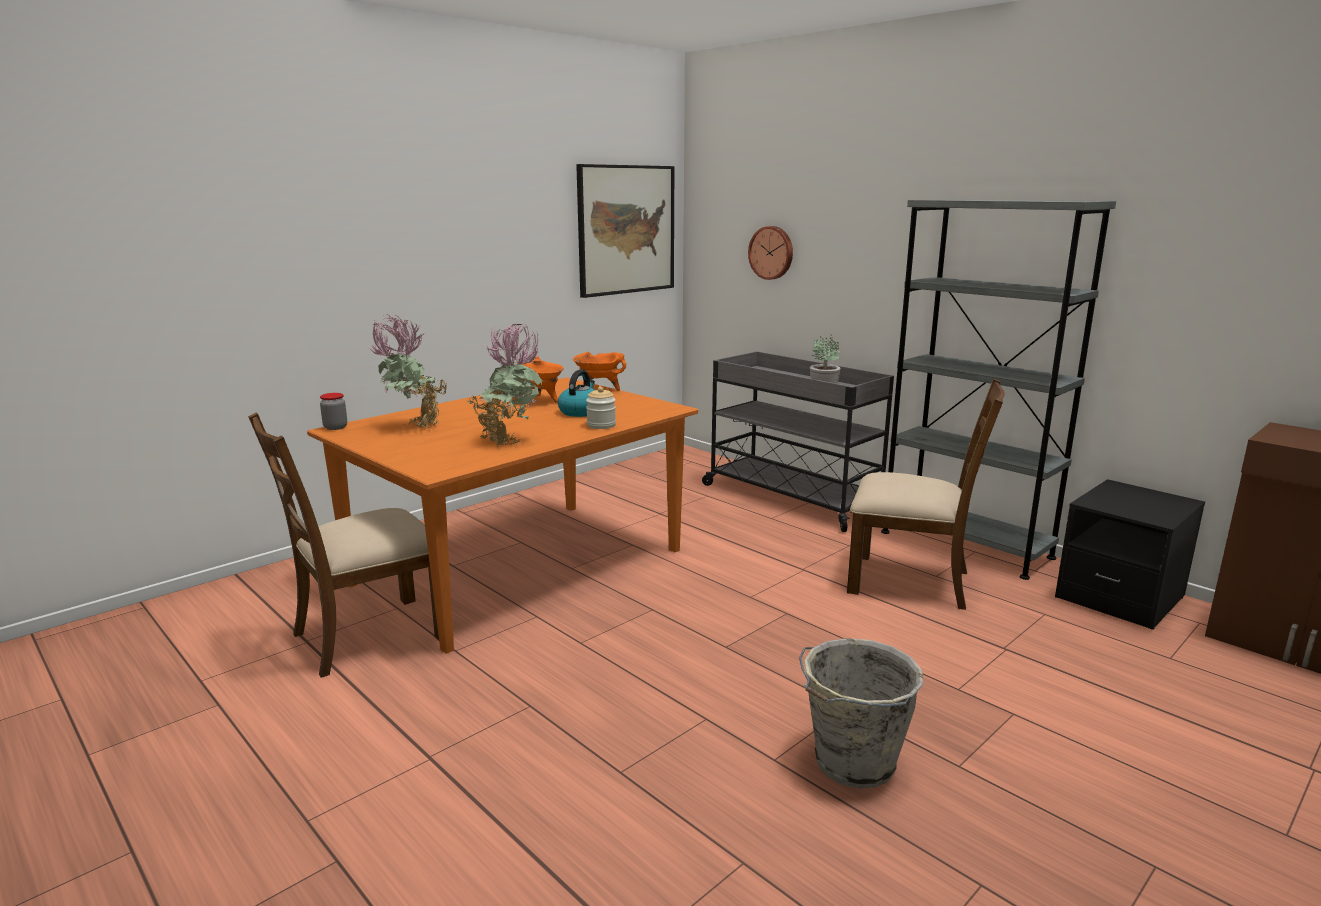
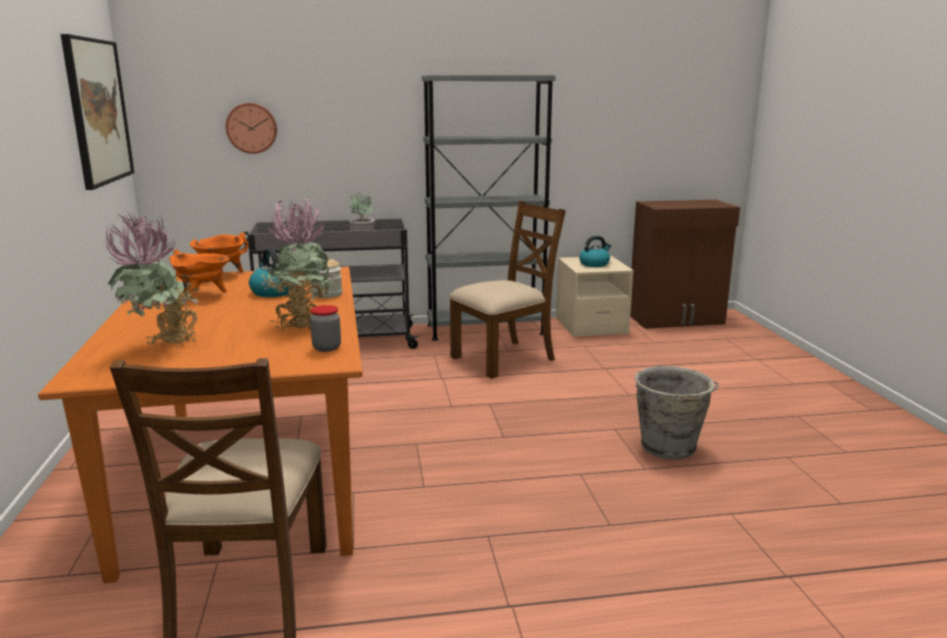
camera: 55 degrees left, 0 degrees up
jar [320,393,347,430] -> jar moved to [310,305,341,352]
black nightstand [1055,479,1205,630] -> beige nightstand [556,256,634,337]
none -> kettle [579,236,611,267]

